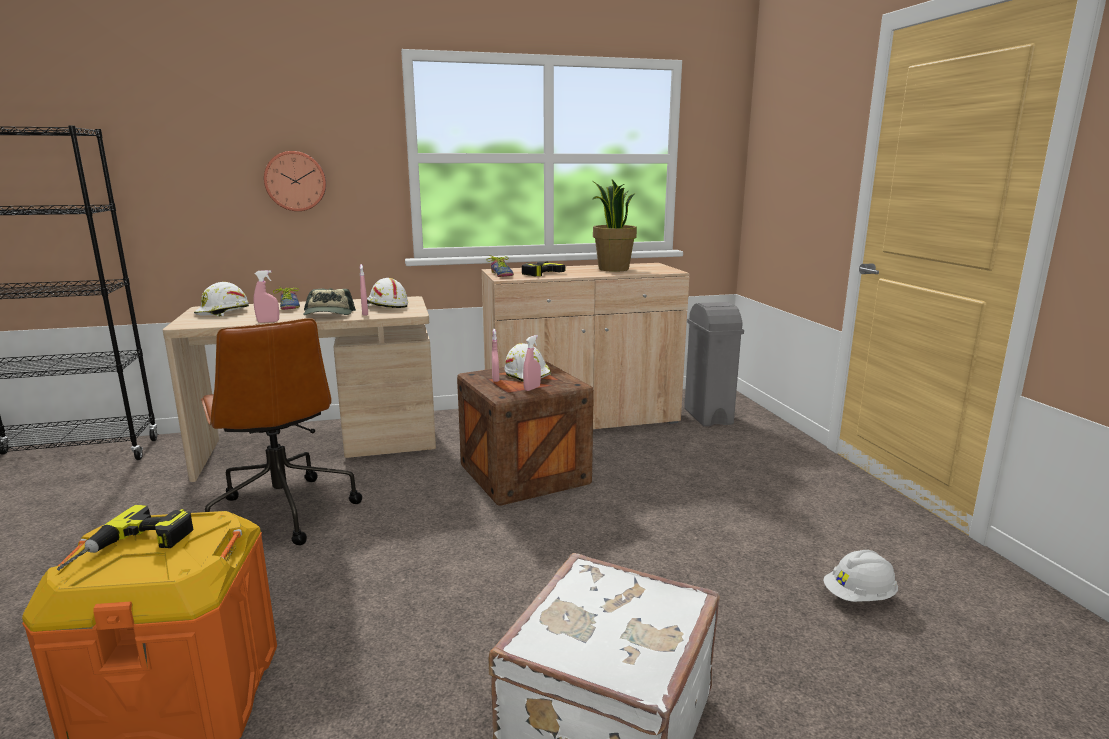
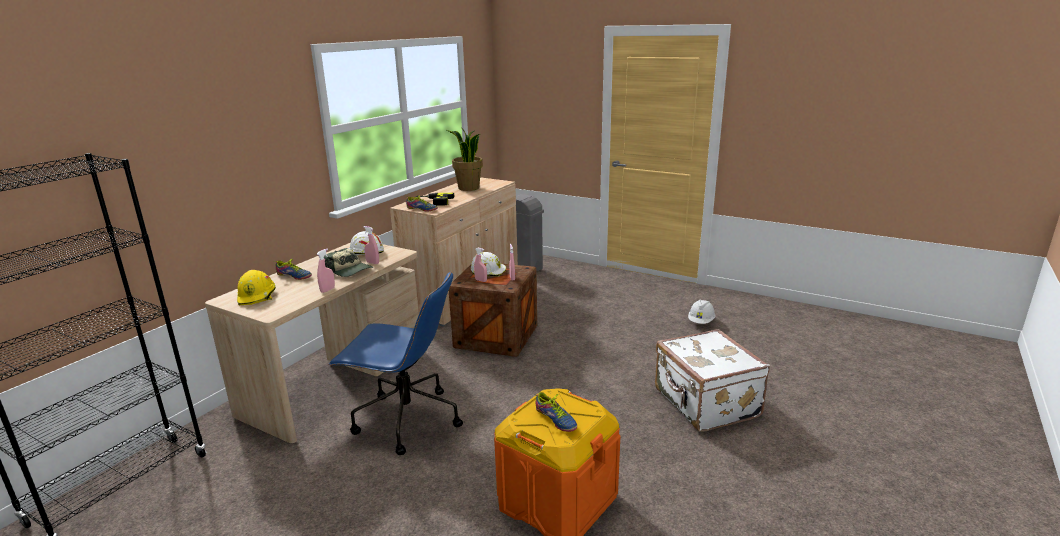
camera: 45 degrees left, 5 degrees up
power drill [57,505,193,570] -> shoe [536,392,577,432]
white hard hat [194,282,249,316] -> yellow hard hat [237,270,276,305]
brown office chair [201,318,362,545] -> blue office chair [329,271,463,455]
wall clock [264,151,326,211] -> none

